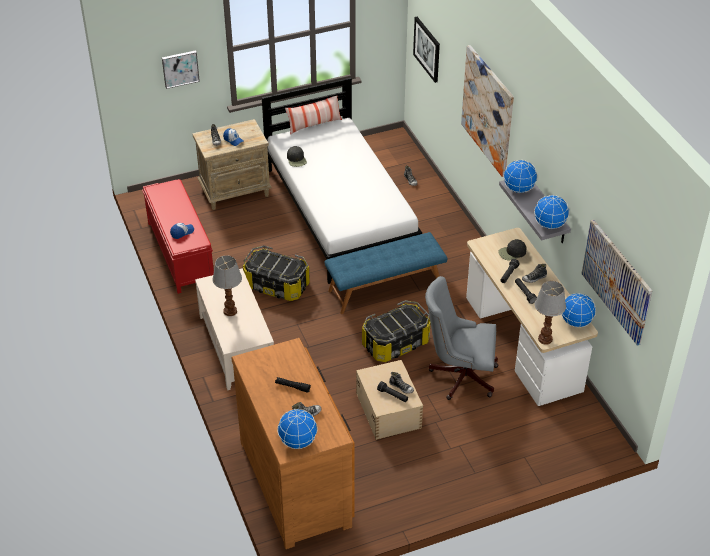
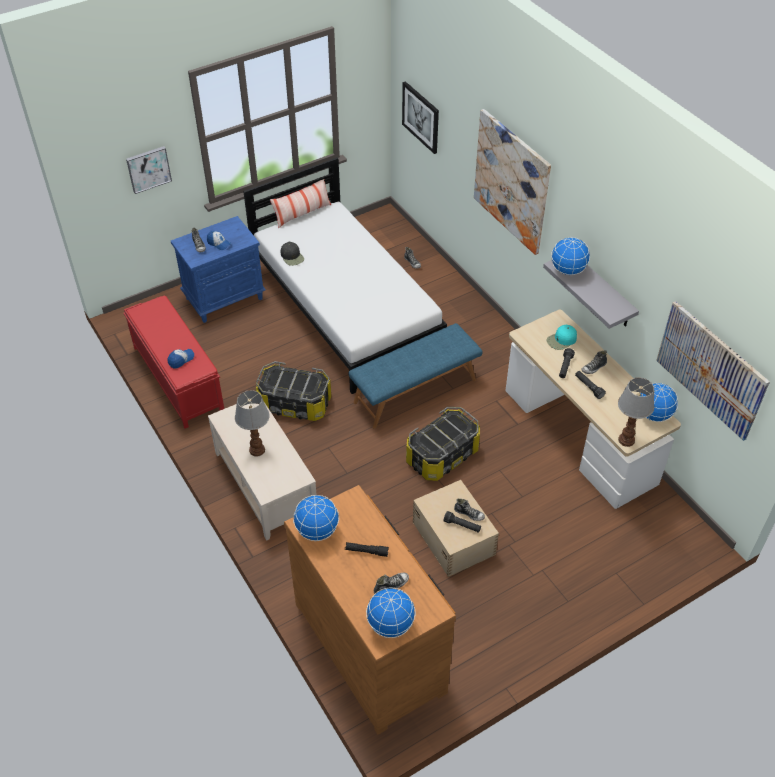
camera: 10 degrees left, 5 degrees up
beige nightstand [193,119,272,210] -> blue nightstand [171,216,266,323]
grey office chair [425,276,499,400] -> none
black cap [498,239,526,260] -> turquoise cap [546,325,577,350]
globe [534,195,569,230] -> globe moved to [293,495,339,541]

